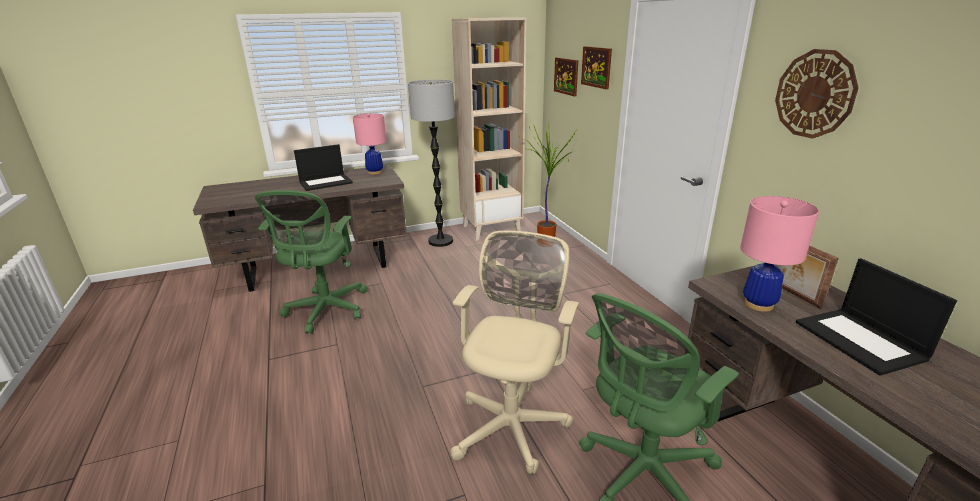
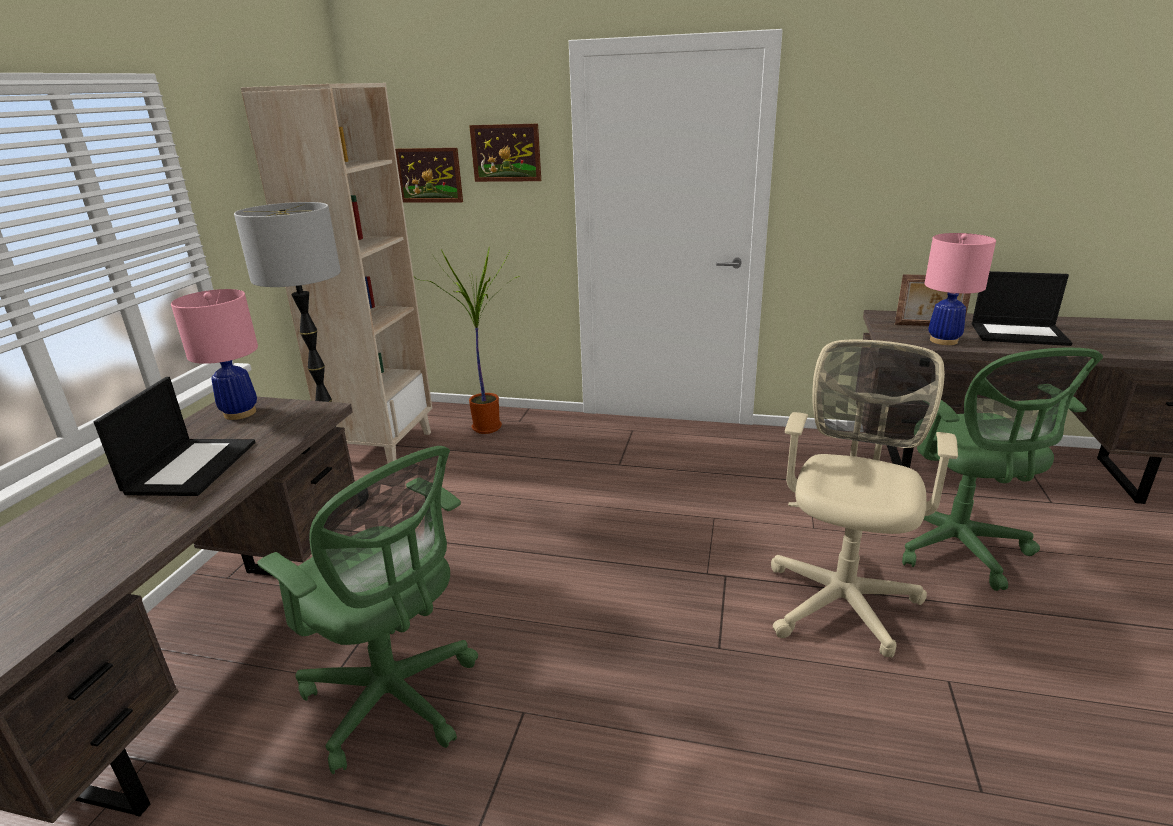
camera: 55 degrees left, 0 degrees up
beige office chair [451,230,579,474] -> beige office chair turned 60 degrees clockwise [771,339,958,658]
wall clock [775,49,859,139] -> none

